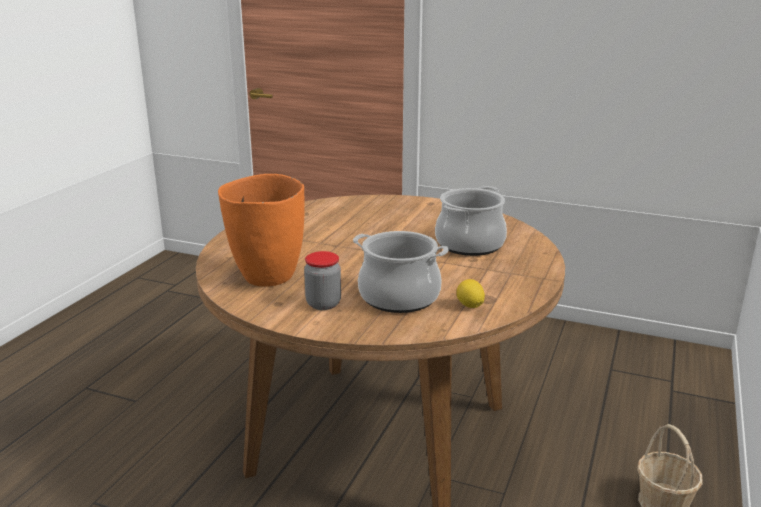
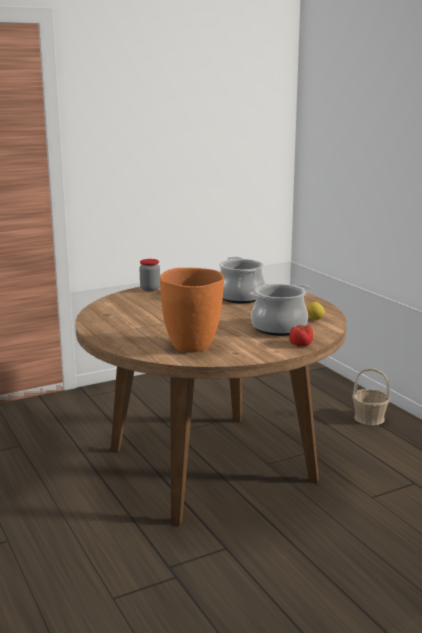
camera: 50 degrees left, 5 degrees down
jar [304,251,341,310] -> jar moved to [140,259,160,291]
none -> tomato [289,325,313,347]

